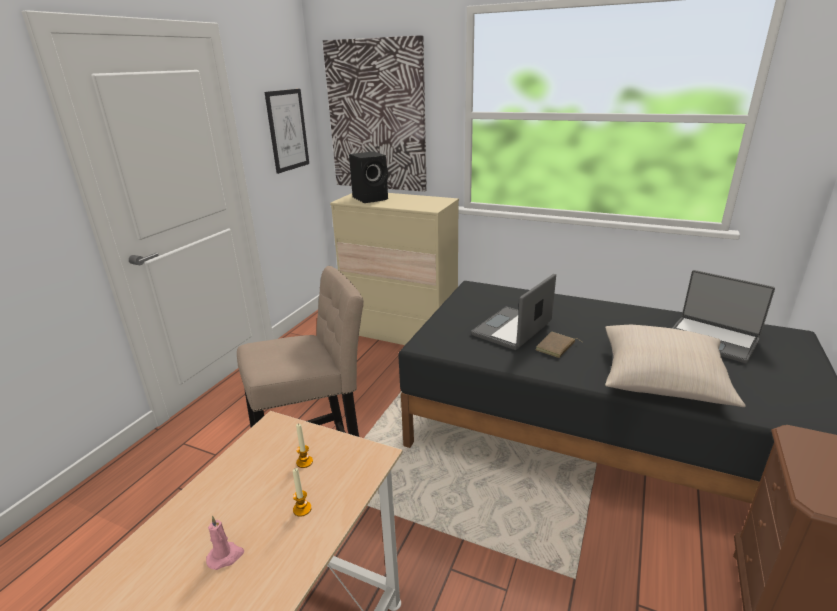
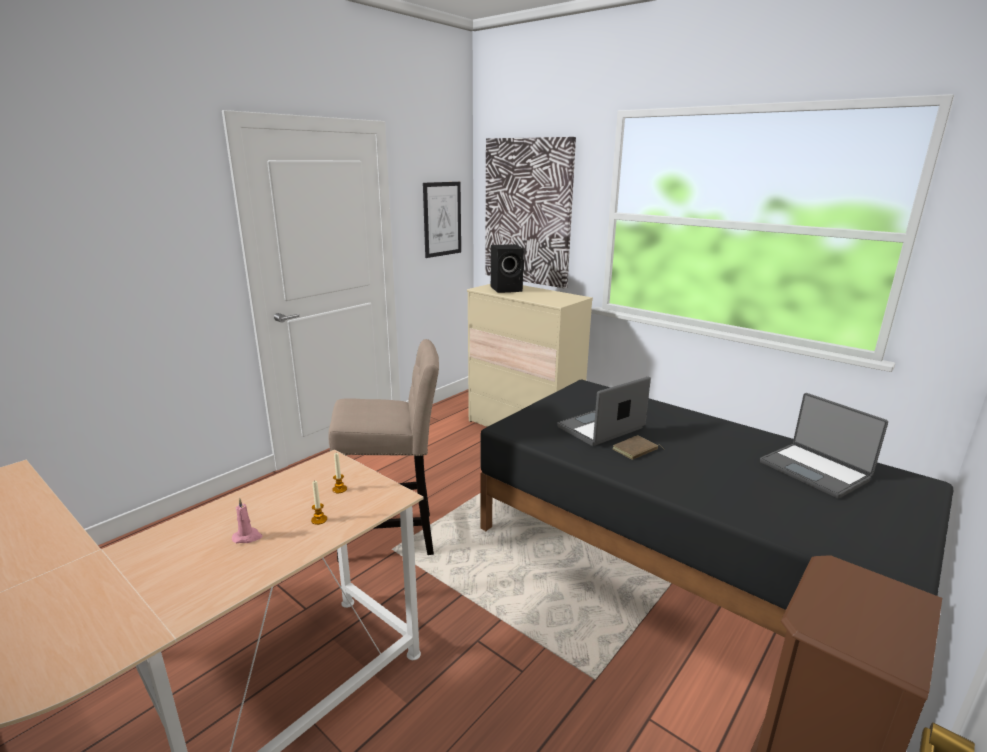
camera: 15 degrees right, 5 degrees down
beige pillow [605,325,745,407] -> none

